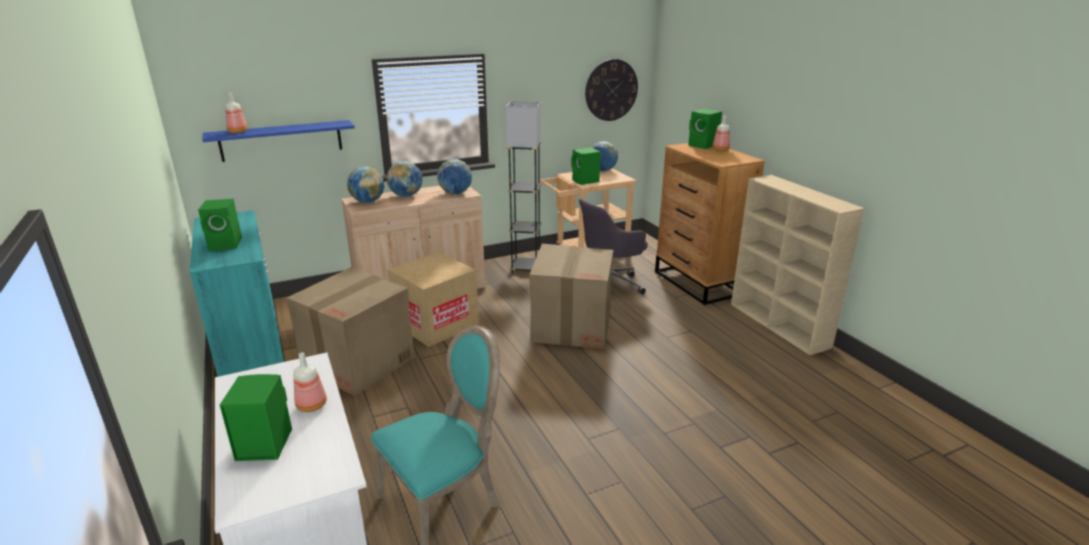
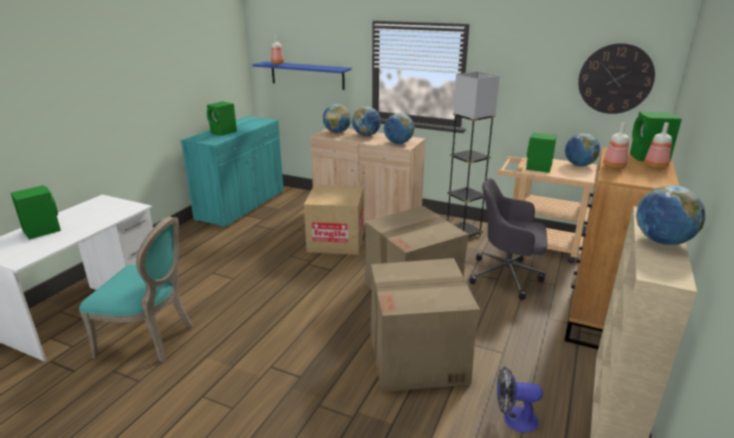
camera: 50 degrees right, 0 degrees up
cardboard box [286,267,415,396] -> cardboard box moved to [370,258,480,392]
bottle [293,352,327,412] -> bottle moved to [603,122,629,169]
none -> fan [497,366,543,433]
none -> globe [636,185,705,245]

